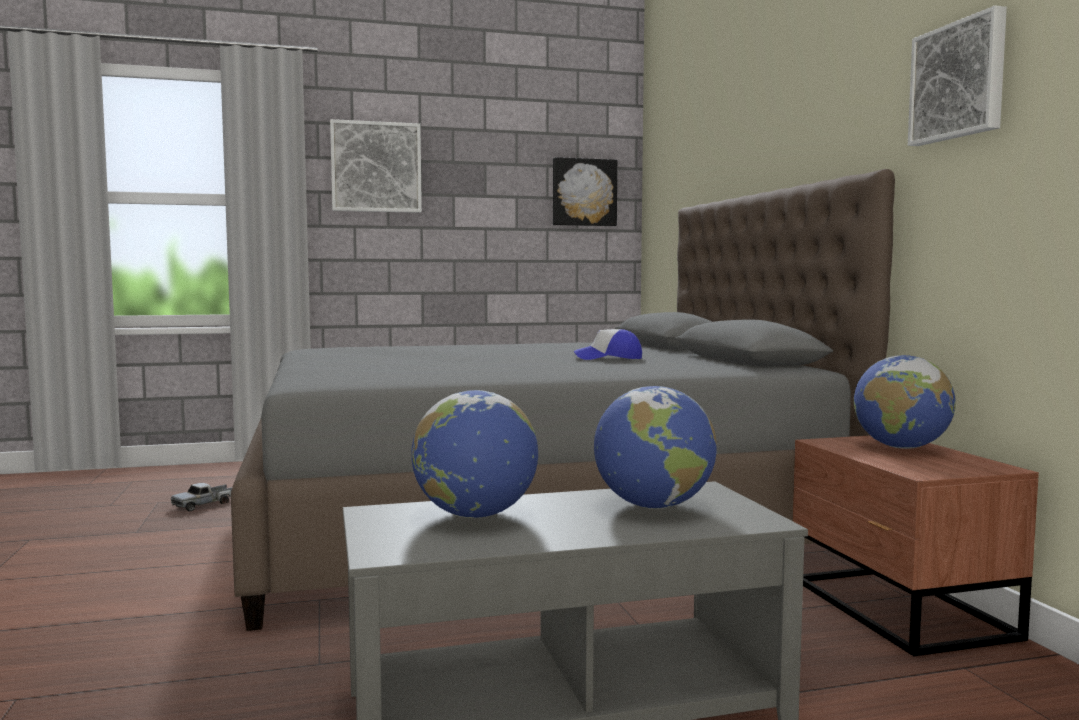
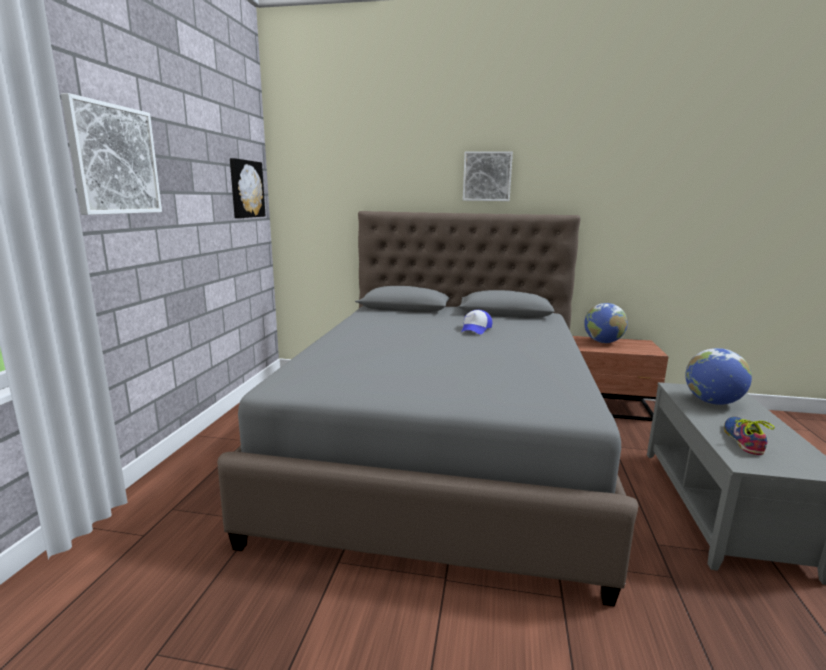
camera: 65 degrees left, 10 degrees up
toy truck [171,483,232,511] -> none
globe [411,390,538,518] -> shoe [724,417,775,455]
picture [908,6,1007,146] -> picture moved to [463,151,513,201]

